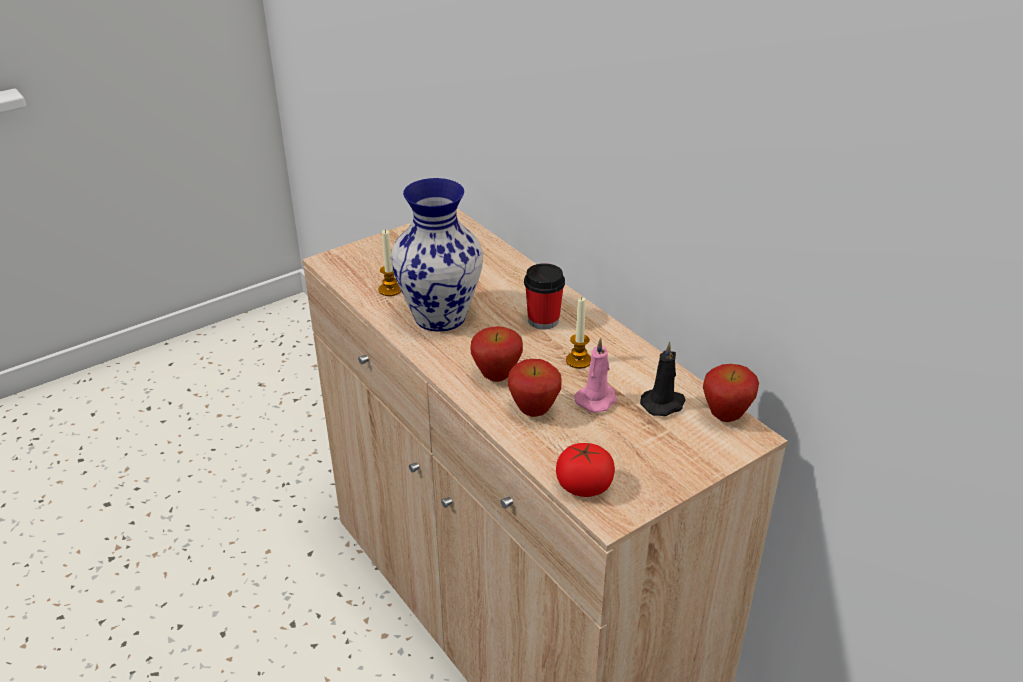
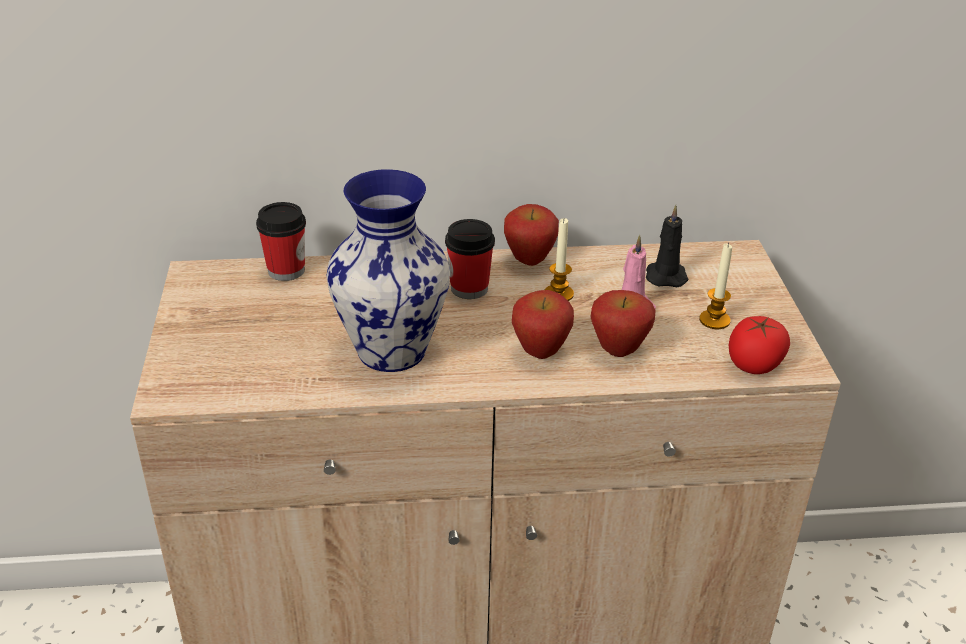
camera: 60 degrees left, 0 degrees up
candle [378,229,401,296] -> candle moved to [699,243,732,329]
apple [703,364,759,422] -> apple moved to [504,204,559,266]
none -> cup [256,202,306,281]

